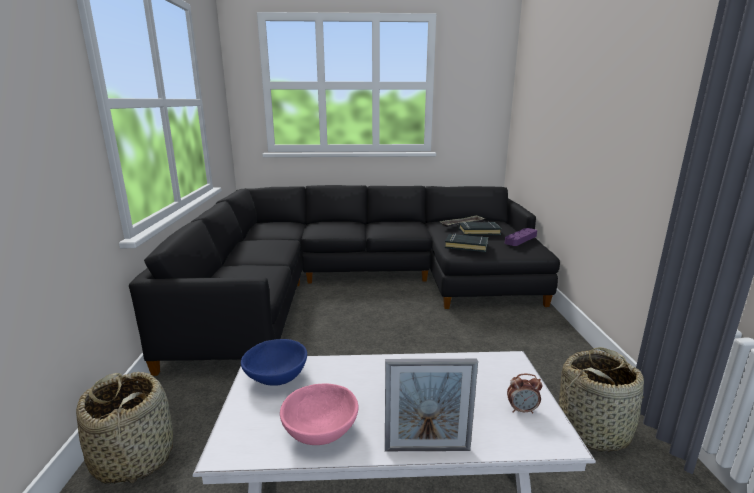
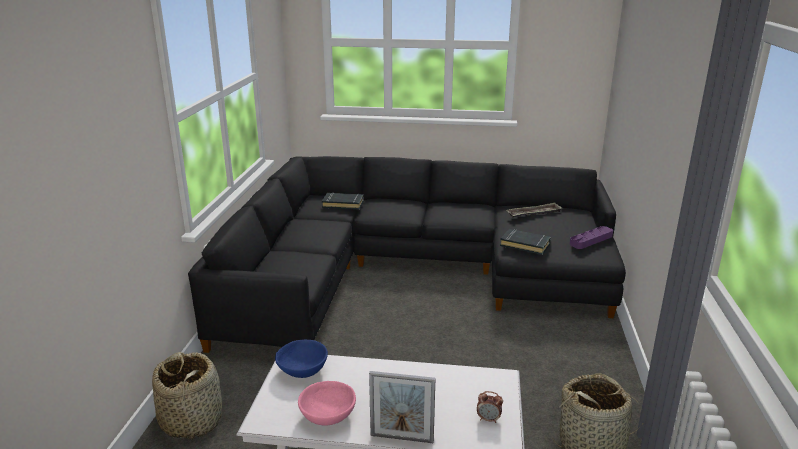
camera: 10 degrees right, 5 degrees up
black book [459,222,502,236] -> black book moved to [322,193,364,210]

